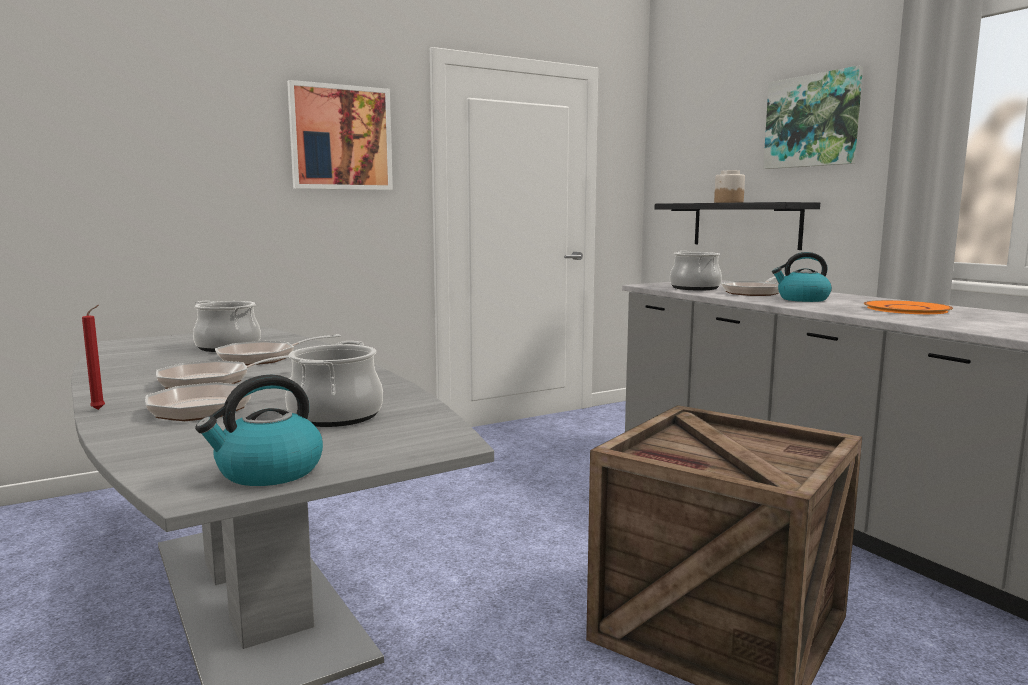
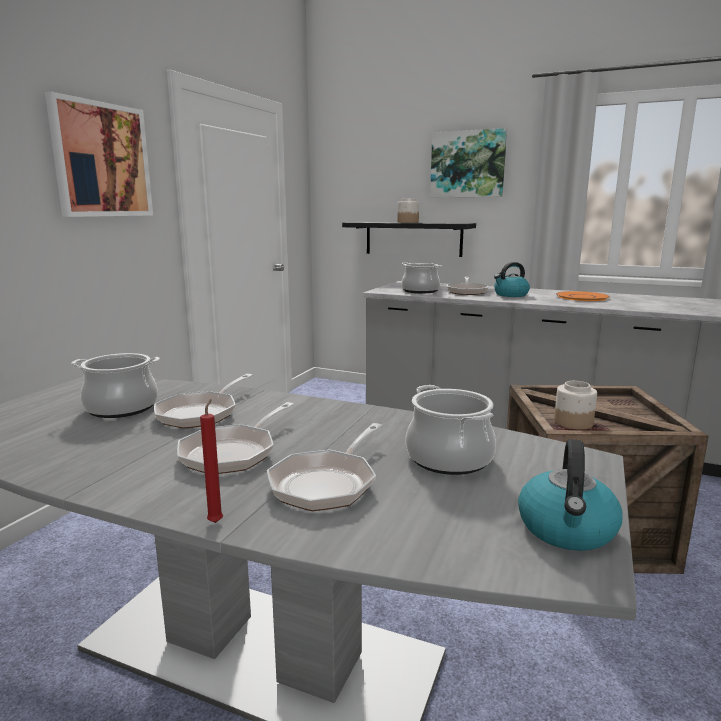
camera: 35 degrees left, 5 degrees up
none -> jar [554,381,597,430]

